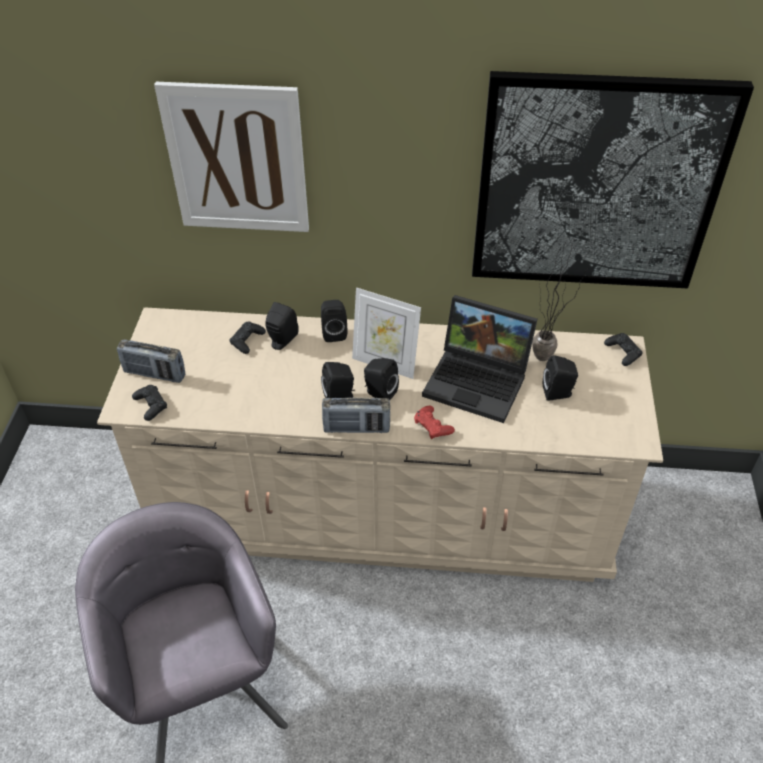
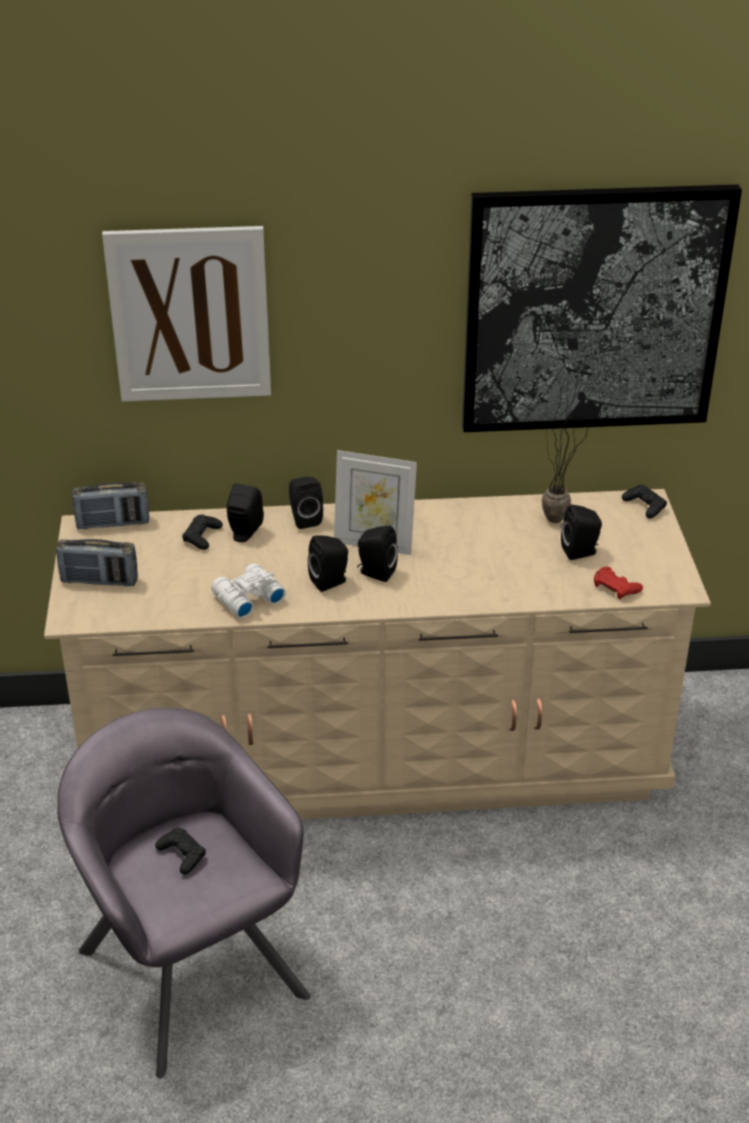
camera: 10 degrees left, 10 degrees down
black game controller [132,385,167,421] -> black game controller moved to [155,828,206,875]
radio [322,398,390,433] -> radio moved to [72,482,149,529]
red game controller [414,405,455,439] -> red game controller moved to [594,567,643,599]
laptop [422,295,537,423] -> none
none -> white binoculars [211,563,286,618]

